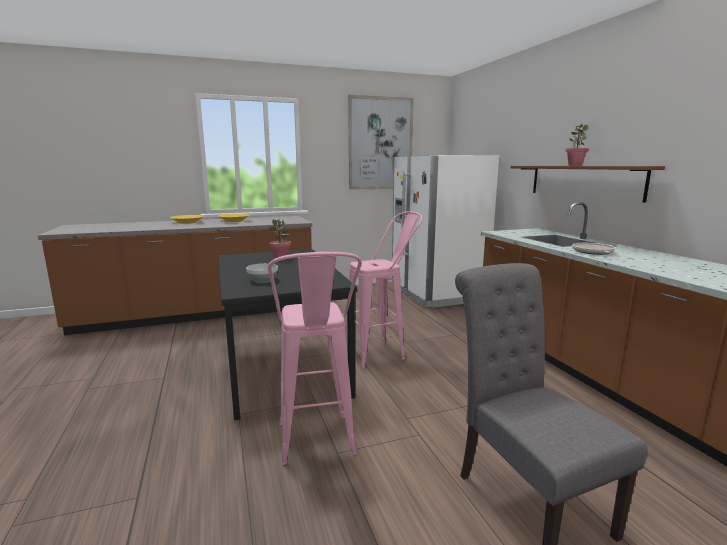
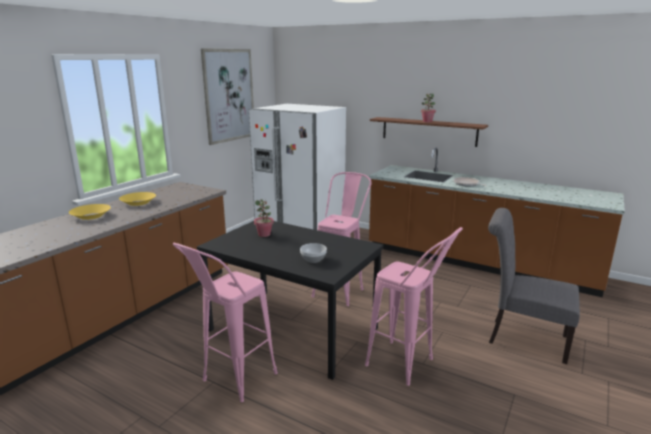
camera: 40 degrees left, 5 degrees up
none -> pink stool [173,243,278,402]

